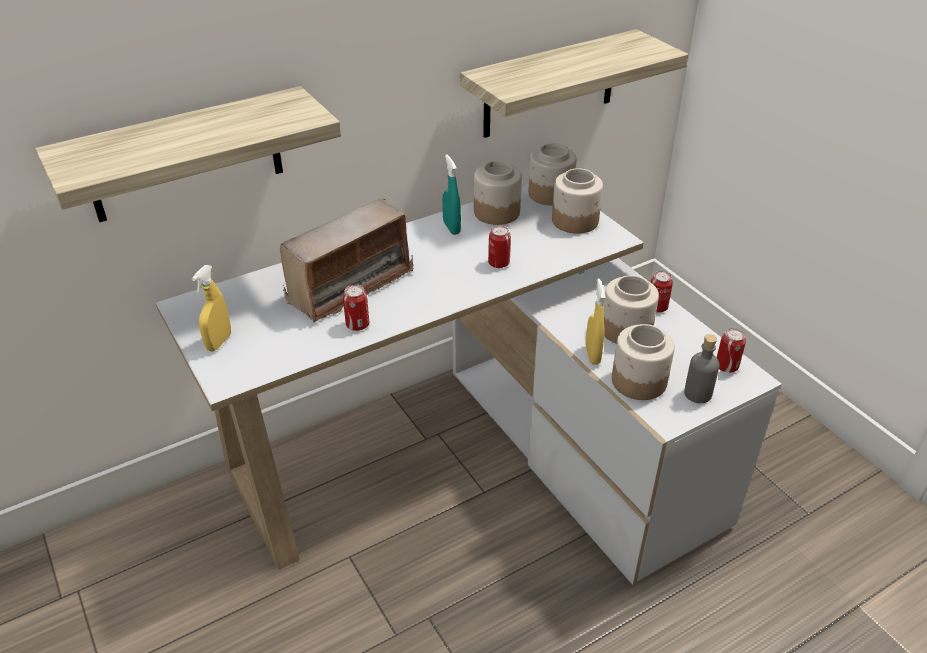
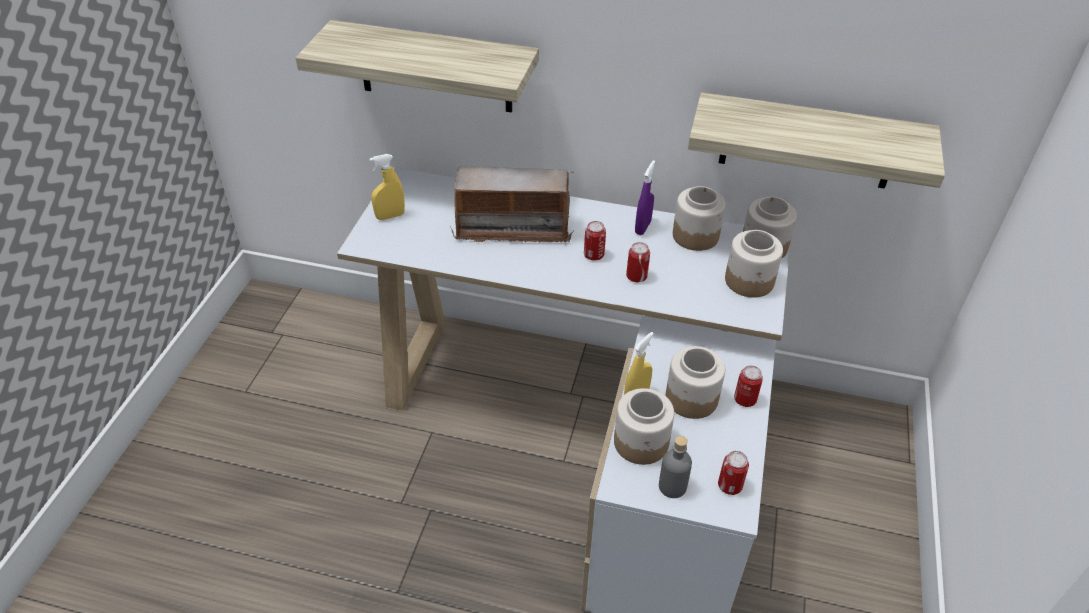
camera: 45 degrees right, 5 degrees up
can [343,285,370,331] -> can moved to [584,221,606,260]
turquoise spray bottle [442,154,461,235] -> purple spray bottle [635,160,655,235]

